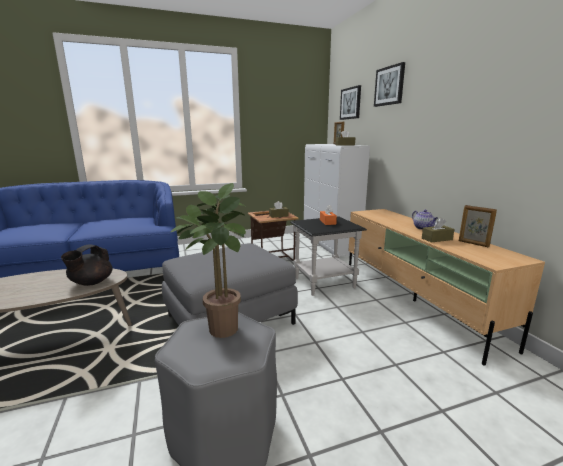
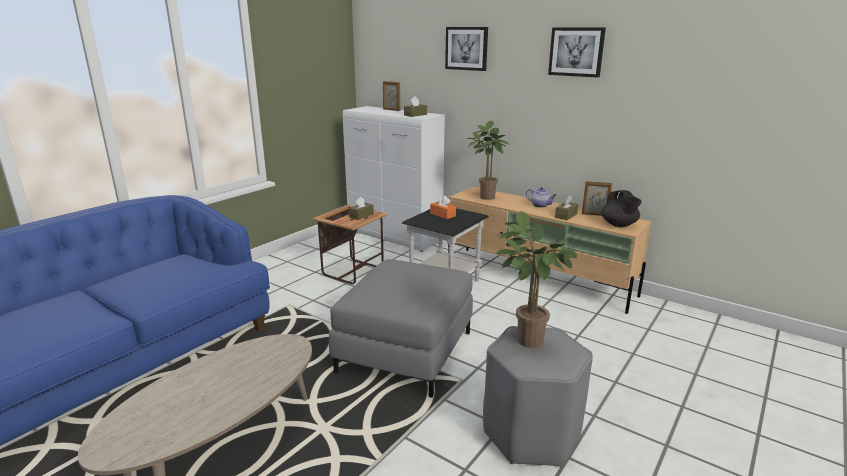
camera: 35 degrees left, 5 degrees up
black teapot [61,245,113,286] -> black teapot moved to [601,190,642,227]
picture [340,85,361,120] -> picture moved to [548,28,606,77]
none -> potted plant [467,121,509,200]

